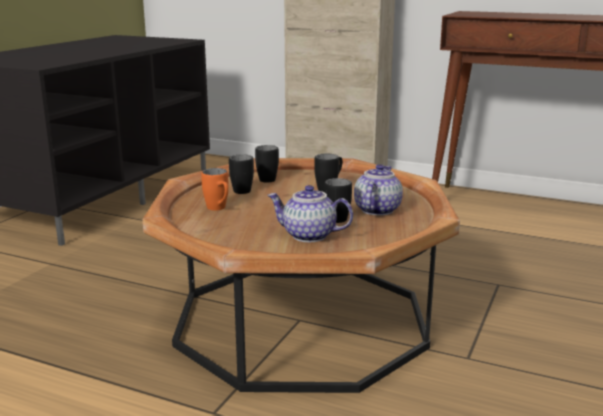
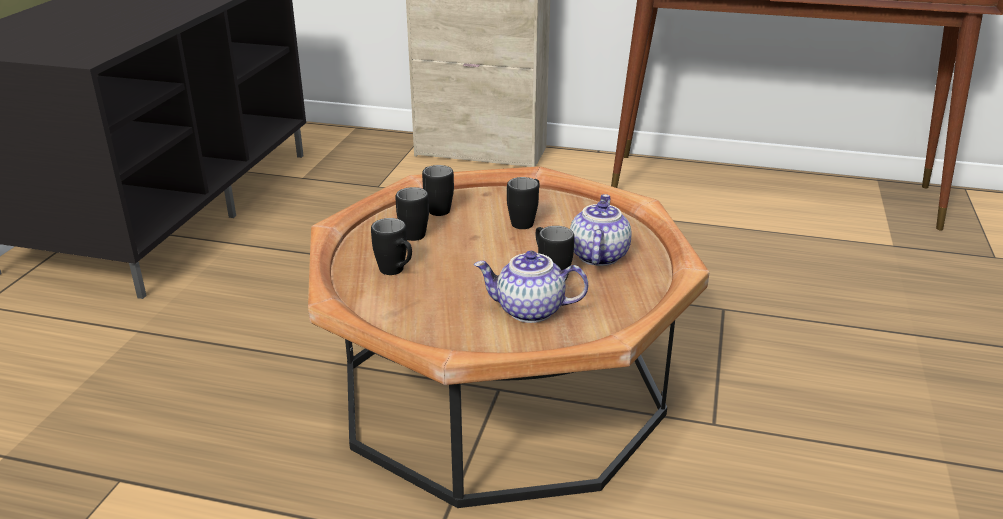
camera: 10 degrees left, 10 degrees up
orange mug [201,168,229,211] -> black mug [371,218,412,275]

